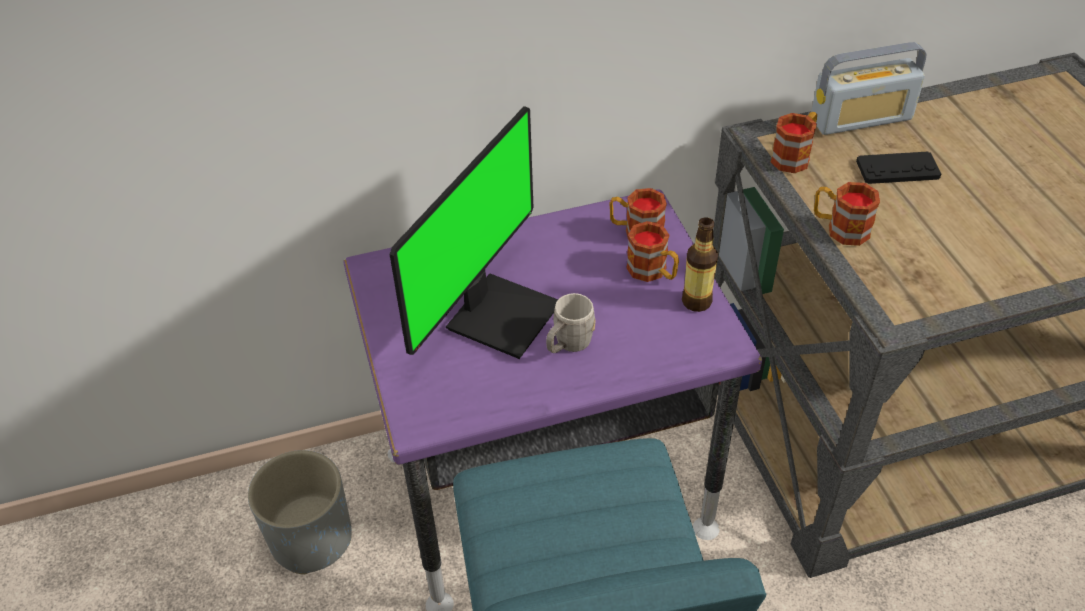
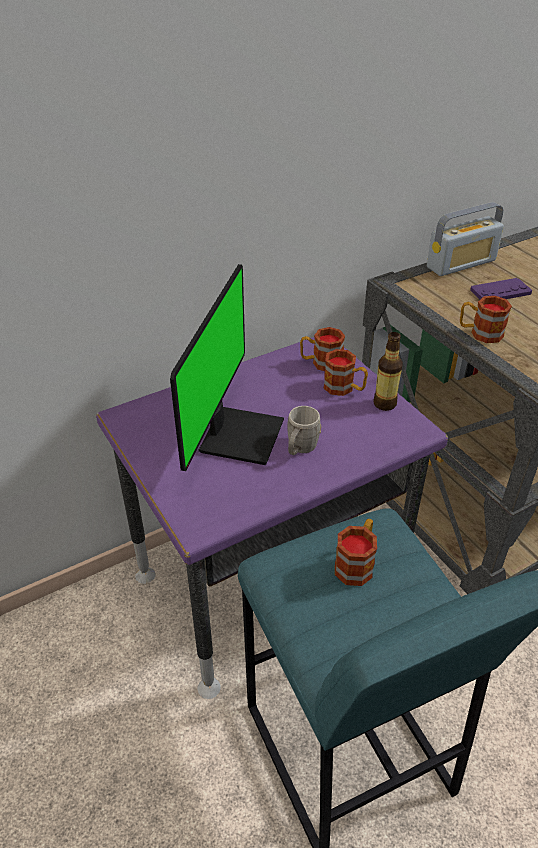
camera: 15 degrees left, 5 degrees down
grey planter [248,450,352,574] -> none
mug [770,112,817,173] -> mug moved to [335,519,377,586]
black game controller [856,152,941,184] -> purple game controller [470,278,532,299]

